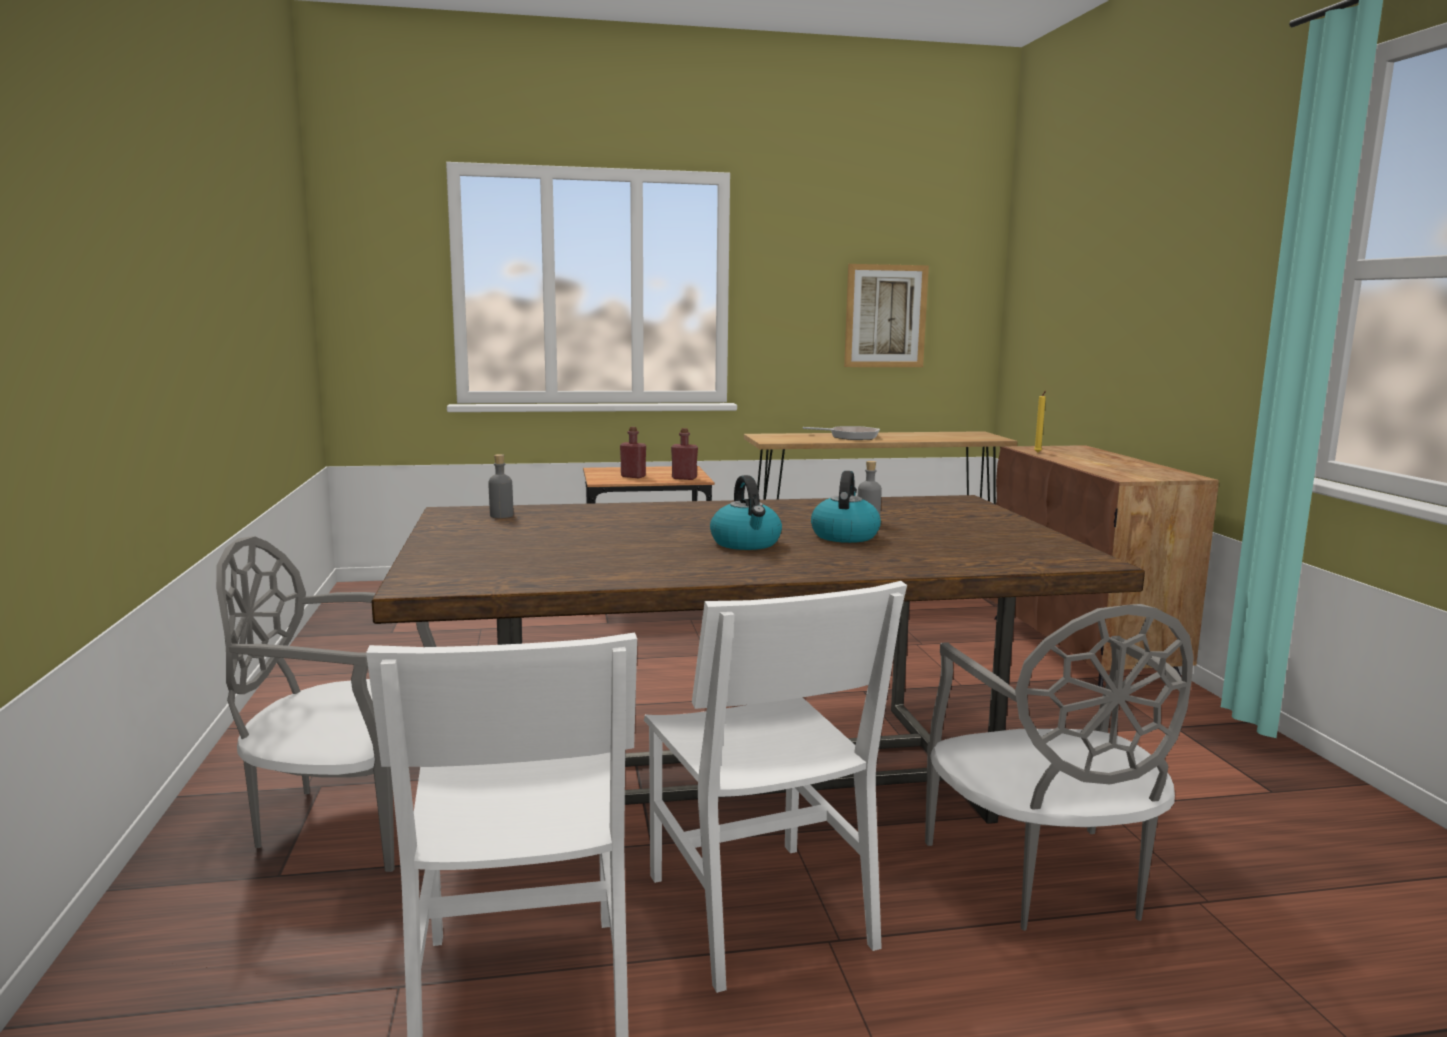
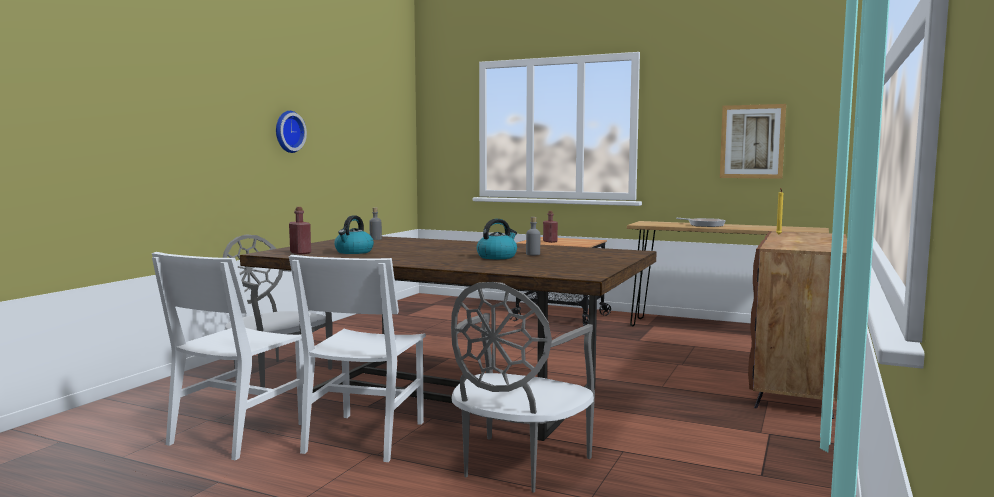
camera: 35 degrees right, 5 degrees down
red bottle [671,428,698,480] -> red bottle moved to [289,207,311,255]
kettle [710,475,782,550] -> kettle moved to [334,216,374,254]
none -> wall clock [276,111,307,153]

